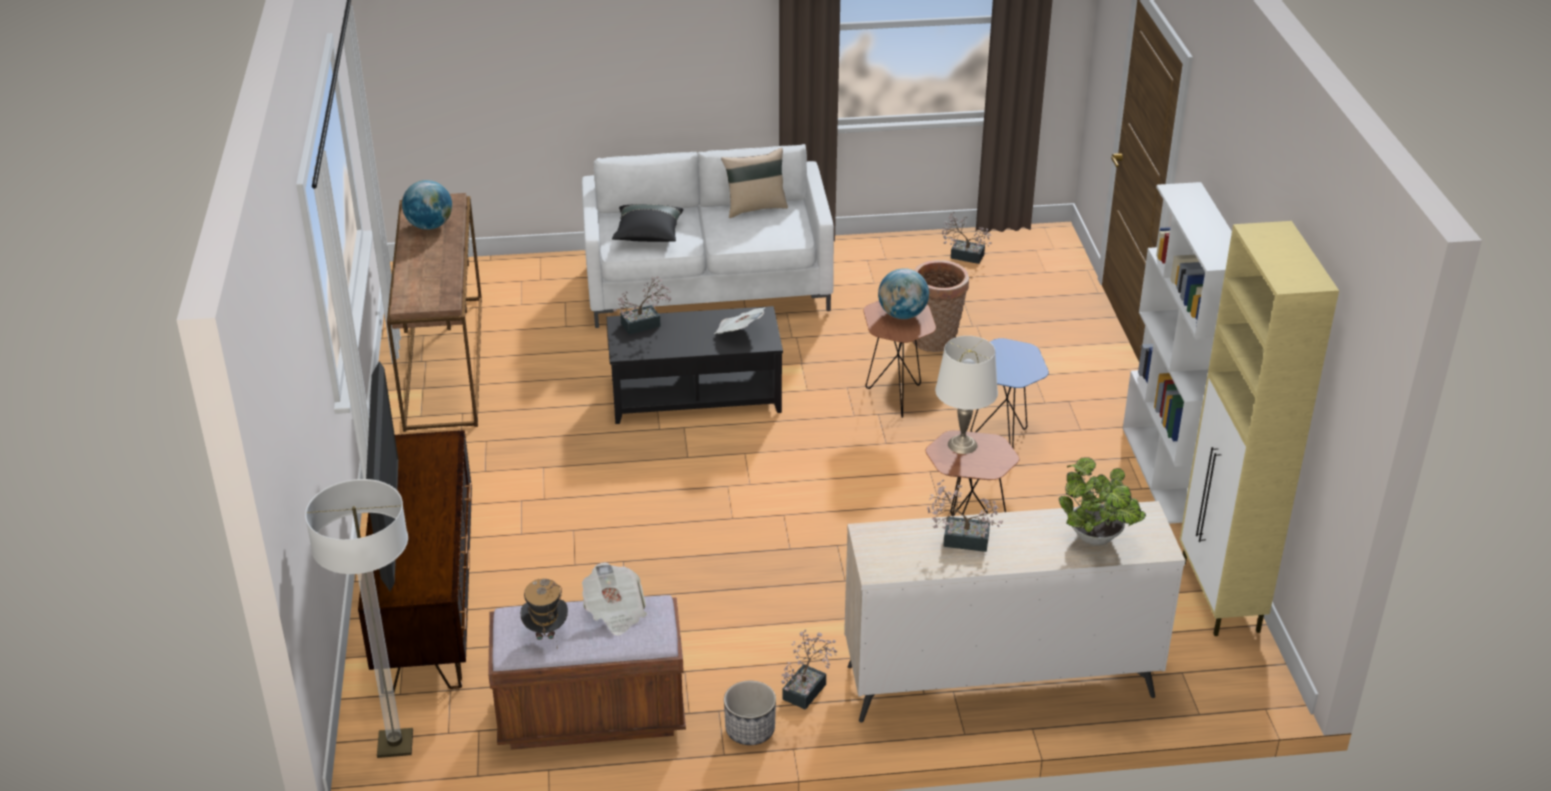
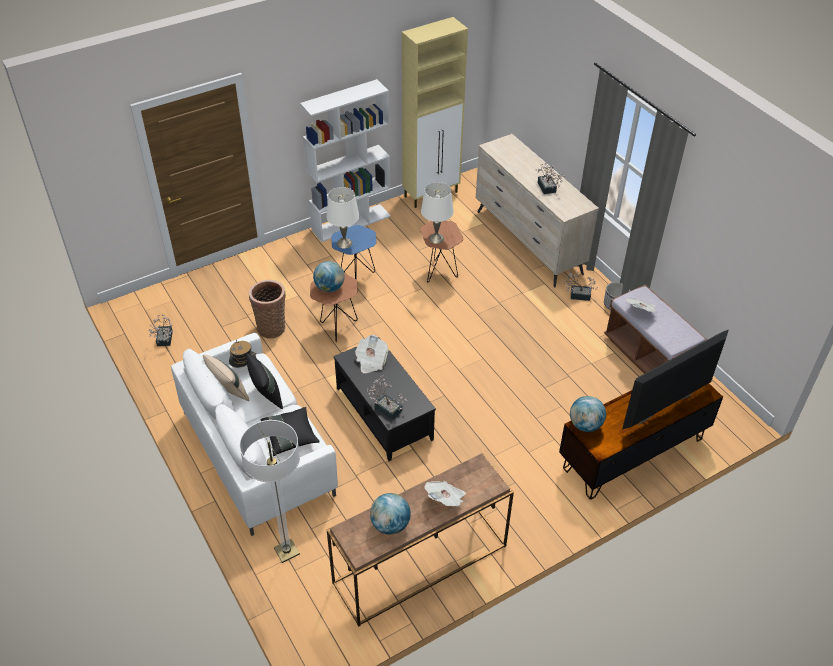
camera: 115 degrees left, 10 degrees up
floor lamp [305,479,413,758] -> floor lamp moved to [239,420,300,563]
hat [521,579,568,640] -> hat moved to [229,339,257,368]
potted plant [1059,457,1146,546] -> none
none -> black pillow [246,354,283,409]
none -> white table lamp [326,187,359,249]
none -> newspaper [424,481,466,507]
none -> globe [570,396,606,432]

